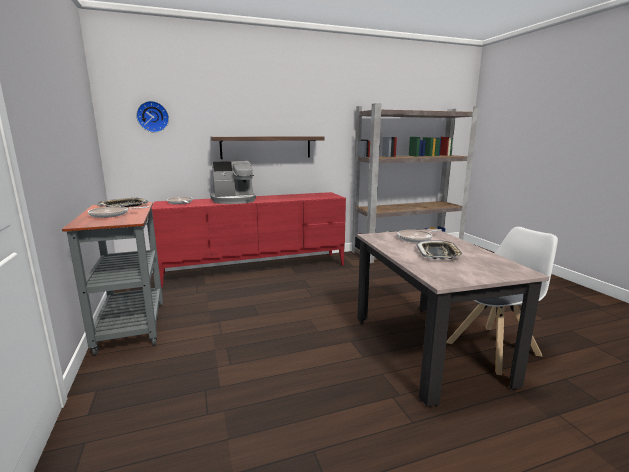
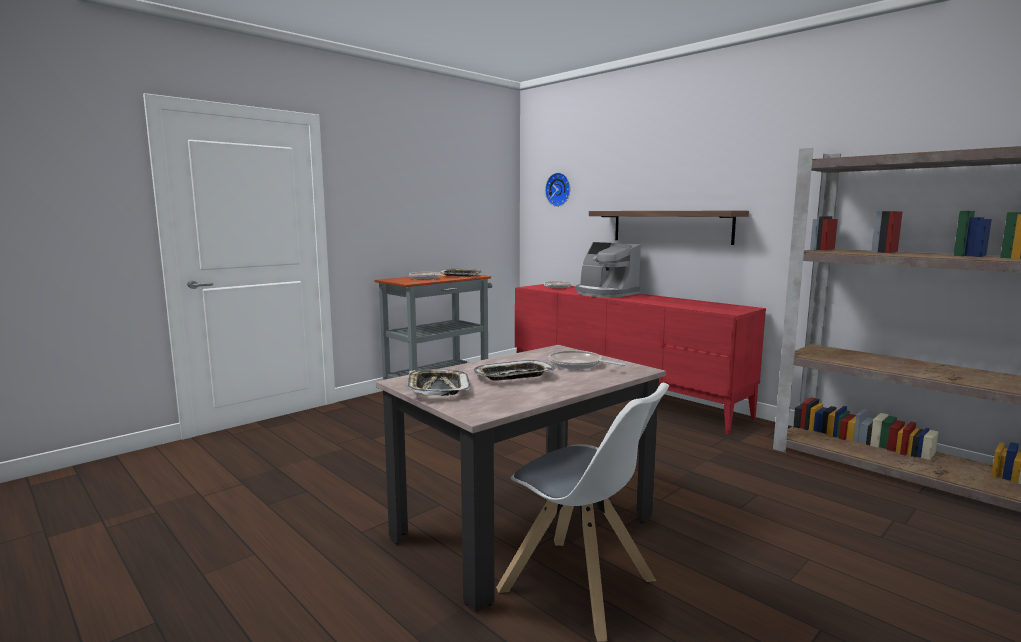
camera: 65 degrees right, 5 degrees down
none -> tray [408,369,470,396]

